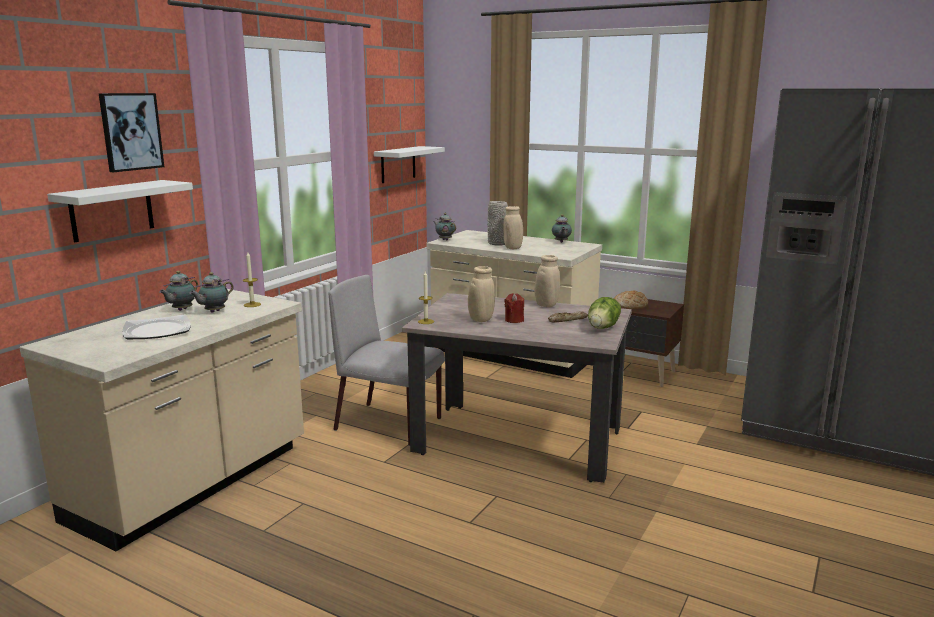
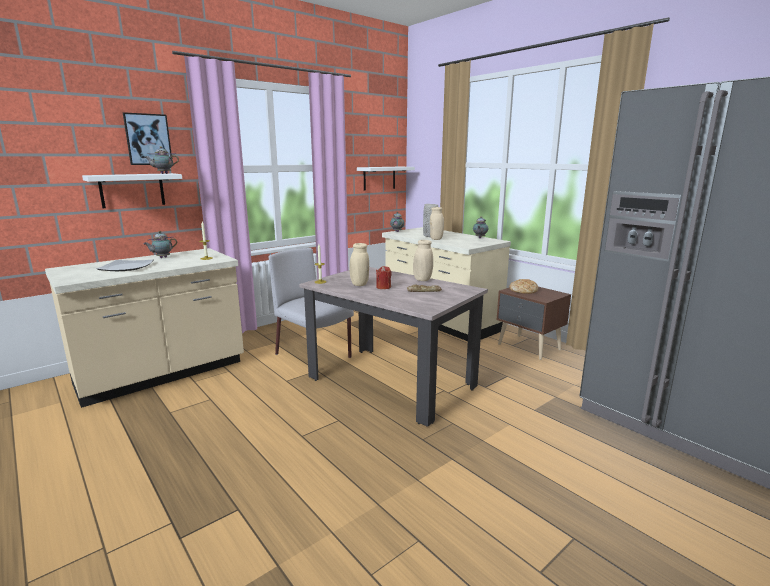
camera: 20 degrees right, 0 degrees up
teapot [189,272,234,313] -> teapot moved to [144,146,179,174]
lettuce [588,297,621,329] -> none

